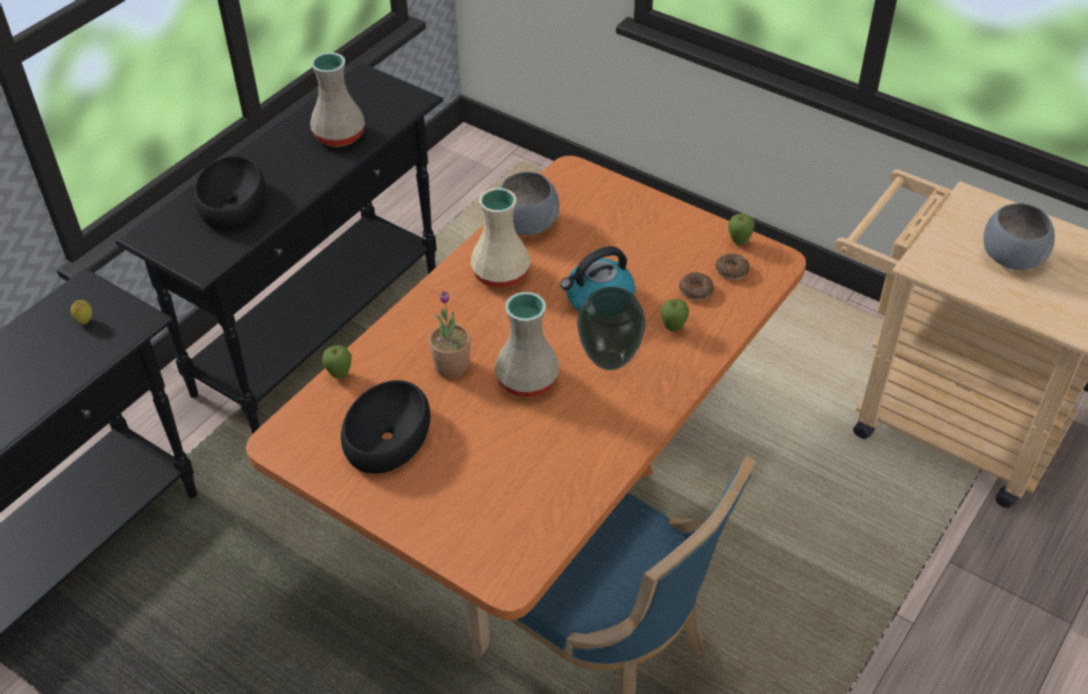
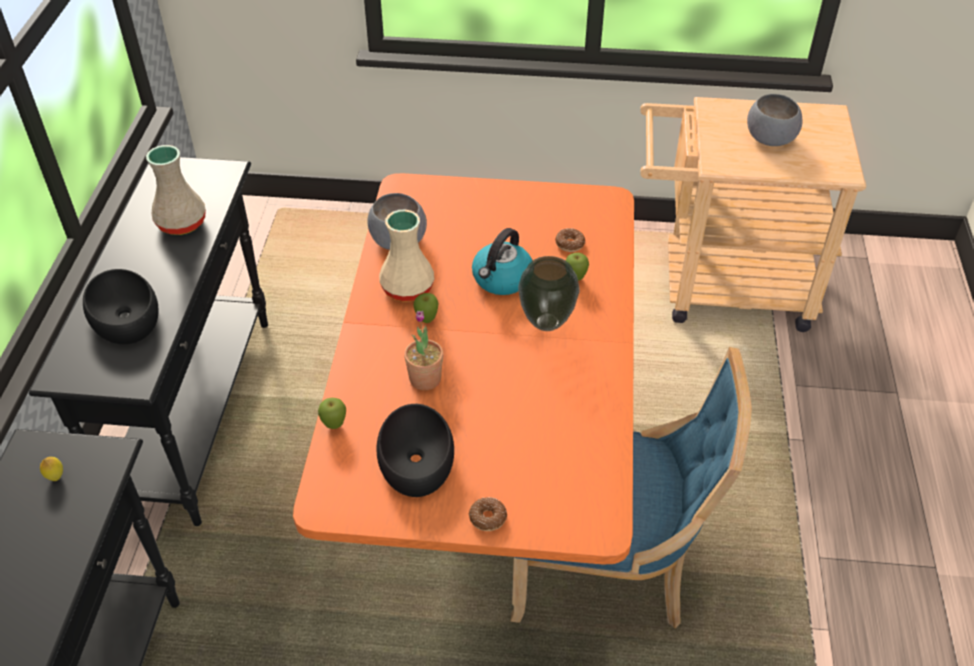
camera: 30 degrees left, 0 degrees up
beige vase [494,292,560,397] -> none
donut [715,253,750,280] -> donut moved to [469,497,507,531]
apple [728,214,755,245] -> apple moved to [413,293,439,323]

